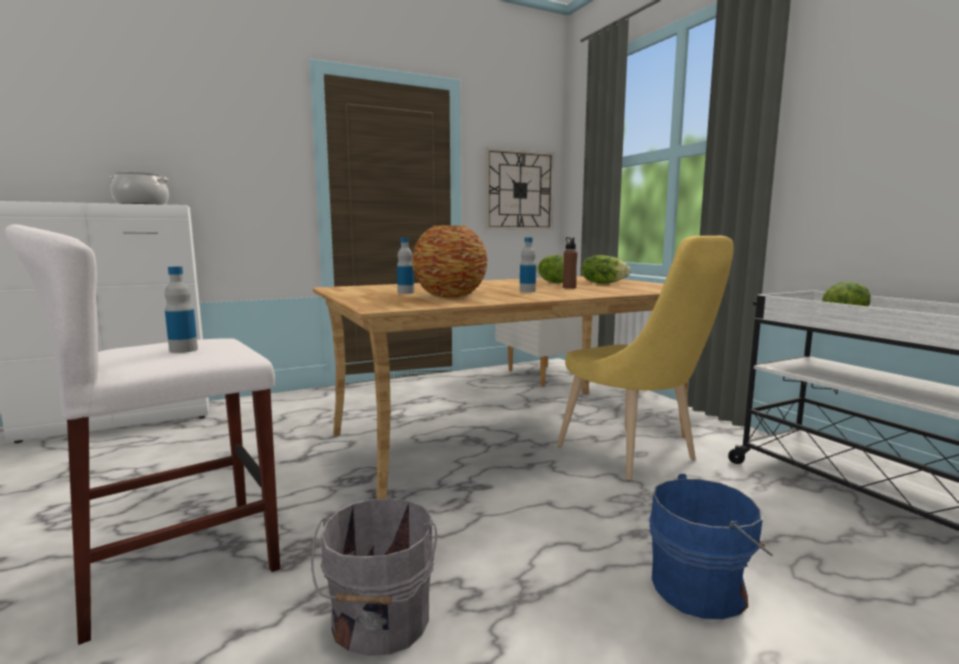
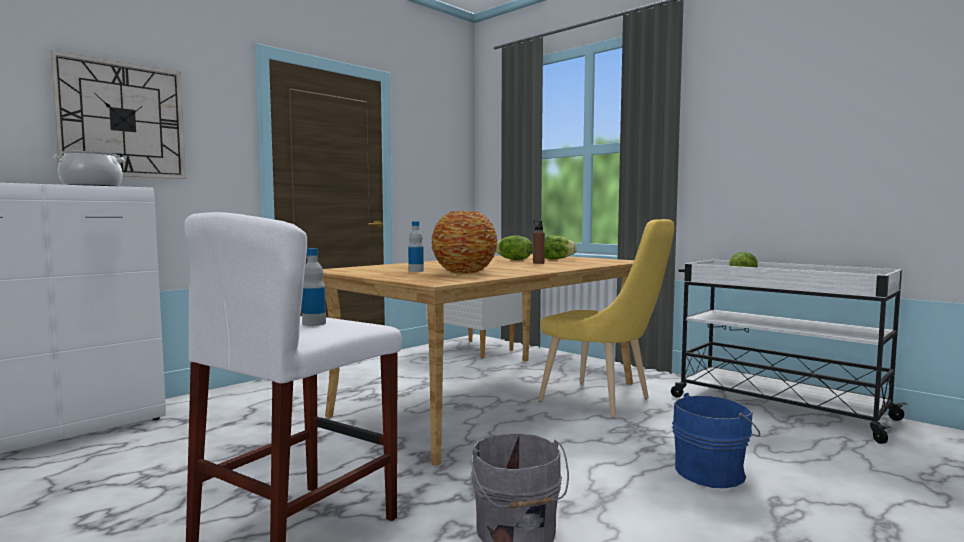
camera: 20 degrees left, 5 degrees down
wall clock [485,147,555,230] -> wall clock moved to [50,50,186,179]
bottle [520,237,536,292] -> none

